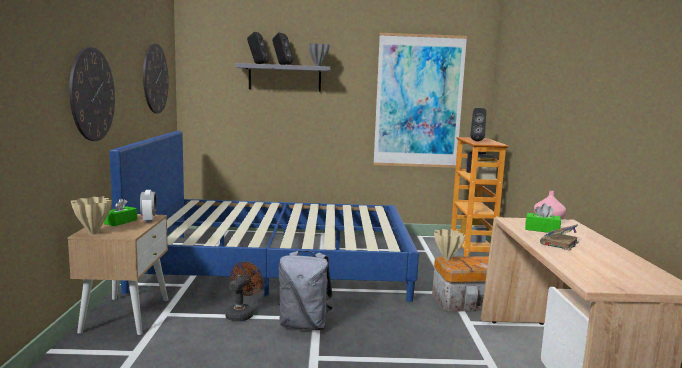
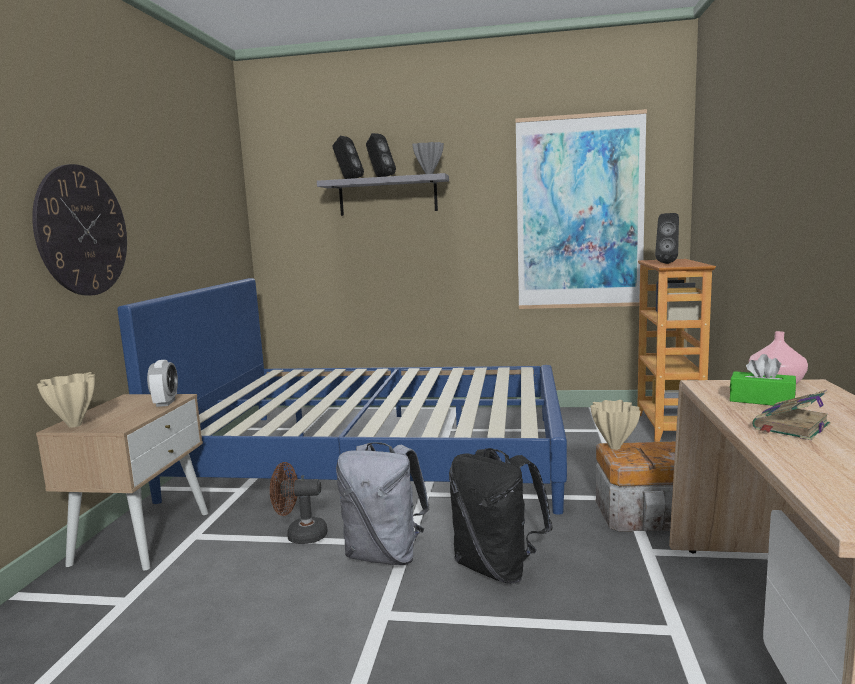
camera: 10 degrees right, 0 degrees up
green tissue box [104,198,137,226] -> none
wall clock [143,44,169,114] -> none
brown fan [225,261,263,321] -> brown fan turned 120 degrees counterclockwise [270,462,327,544]
none -> black backpack [449,448,553,584]

